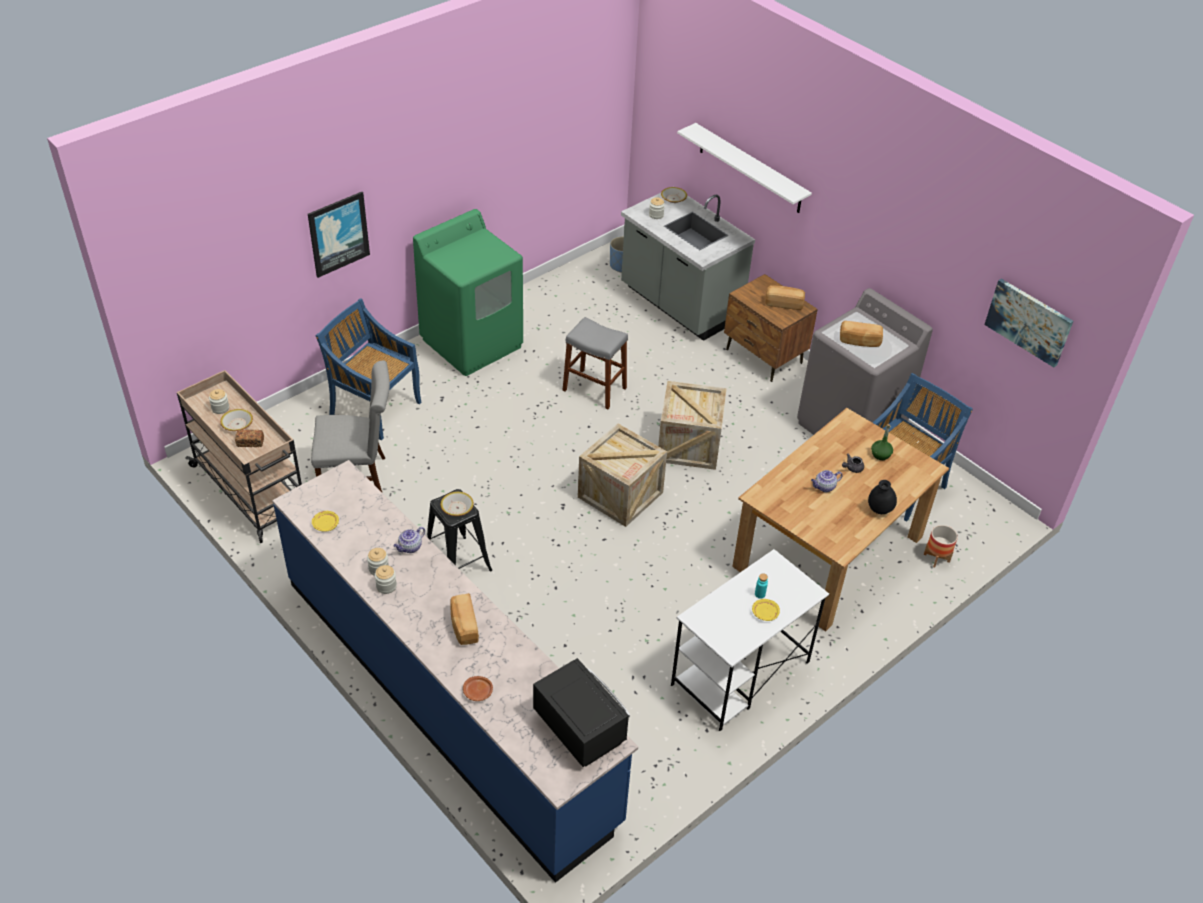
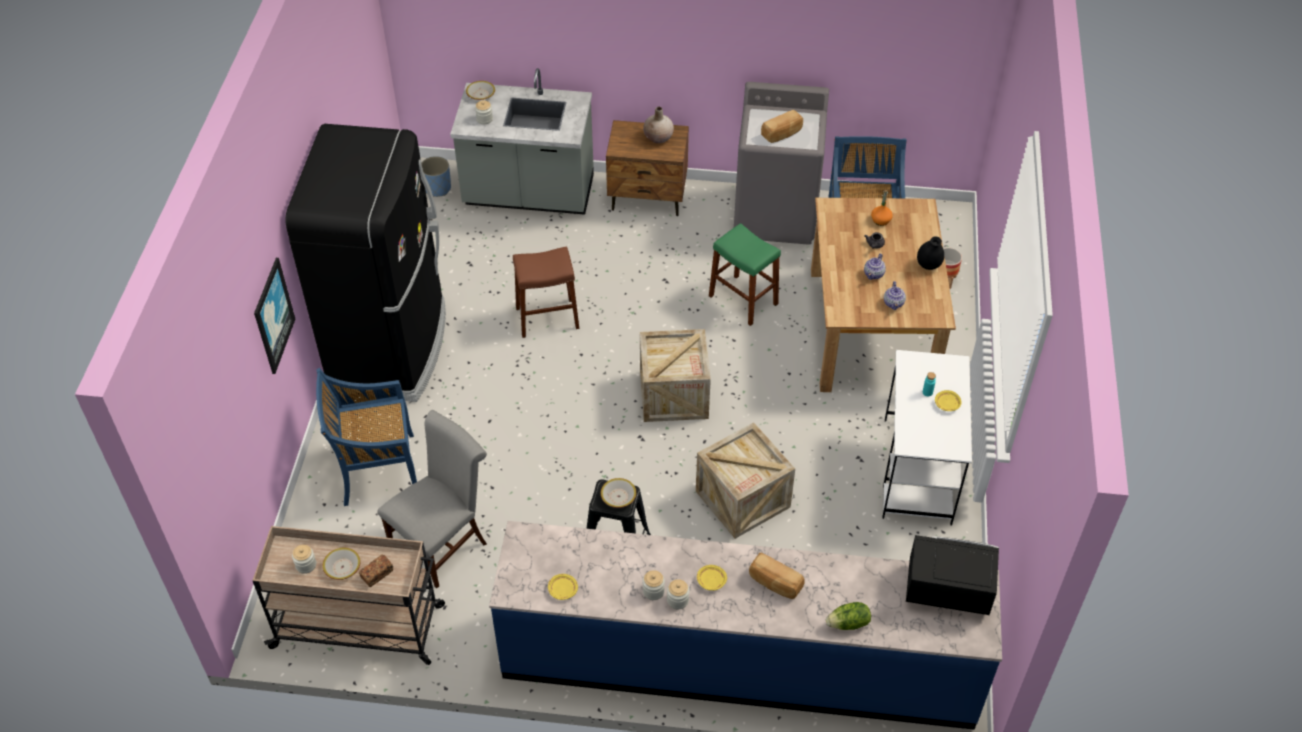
camera: 40 degrees left, 5 degrees up
teapot [393,527,425,553] -> teapot moved to [884,281,906,310]
green washing machine [413,209,523,376] -> black fridge [286,124,446,402]
brown plate [463,676,493,701] -> lettuce [826,602,871,630]
grey stool [562,317,628,410] -> brown stool [513,247,579,338]
crate [658,381,727,470] -> crate moved to [696,422,795,539]
white shelf [677,123,812,213] -> none
bread [765,286,805,310] -> beige vase [643,107,674,143]
green bottle [871,424,893,460] -> orange bottle [871,190,893,226]
picture [984,279,1073,367] -> none
none -> yellow plate [697,565,727,591]
none -> green stool [709,223,781,326]

